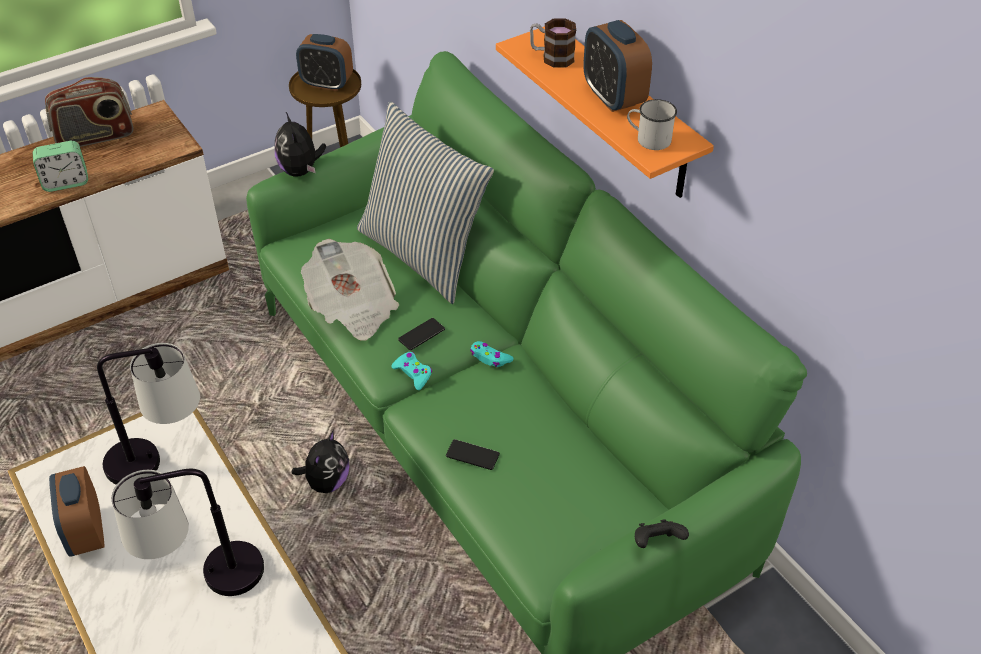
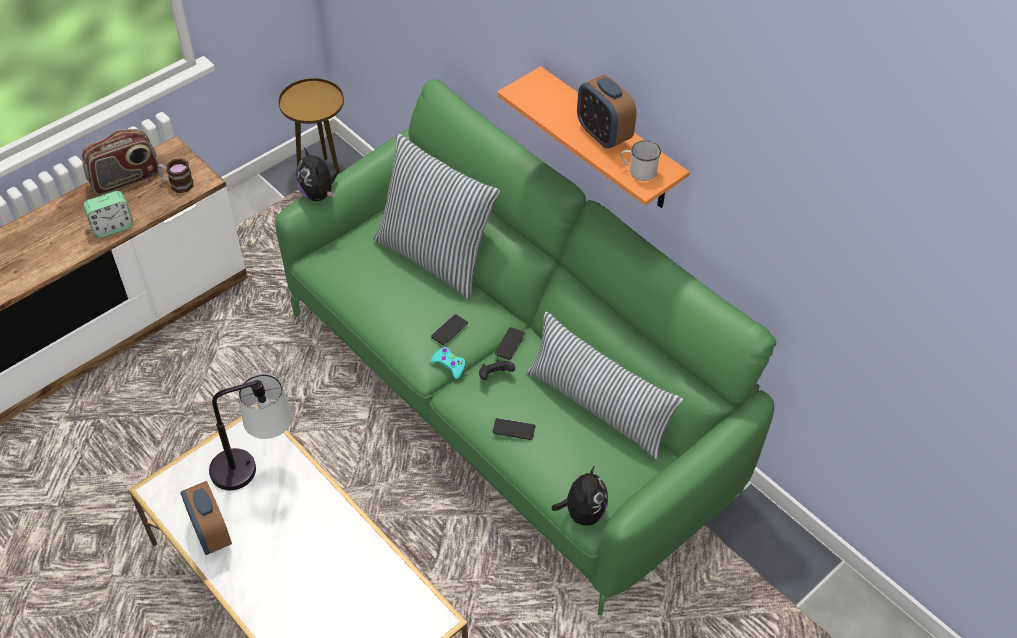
camera: 10 degrees left, 5 degrees up
table lamp [112,468,264,596] -> none
plush toy [291,430,349,493] -> plush toy moved to [552,466,608,526]
alarm clock [296,34,353,91] -> none
newspaper [301,239,399,340] -> none
turquoise game controller [470,341,514,367] -> phone [495,327,525,360]
mug [530,18,576,68] -> mug moved to [157,158,194,193]
black game controller [635,519,689,548] -> black game controller moved to [479,360,515,380]
none -> pillow [527,312,683,460]

